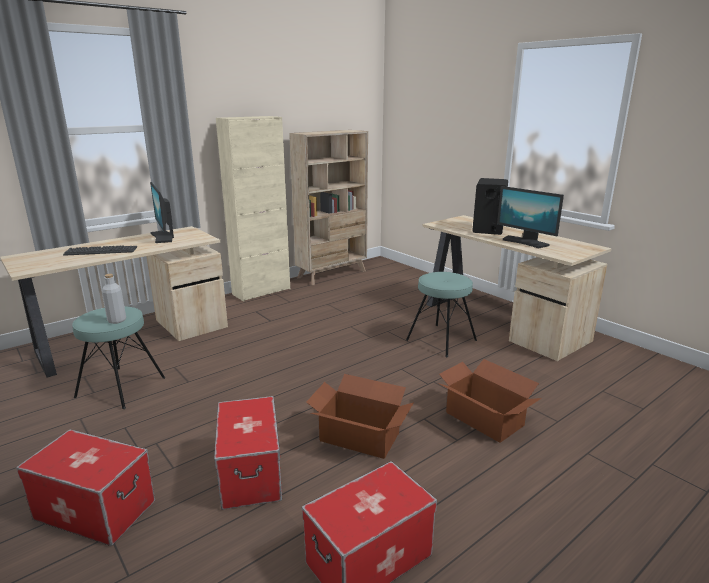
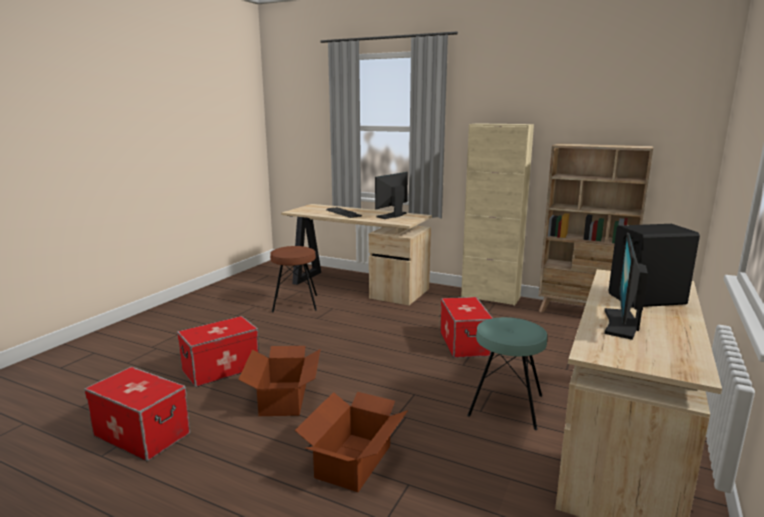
camera: 65 degrees right, 5 degrees down
storage box [16,429,155,546] -> storage box moved to [440,297,493,358]
turquoise stool [72,306,165,409] -> brown stool [270,246,317,313]
grey bottle [102,274,126,324] -> none

